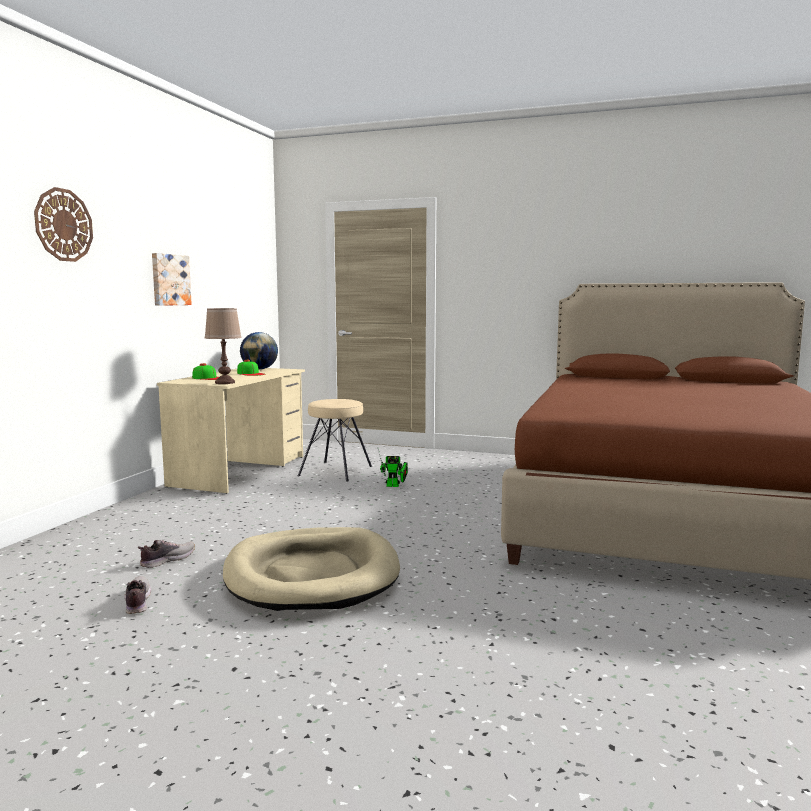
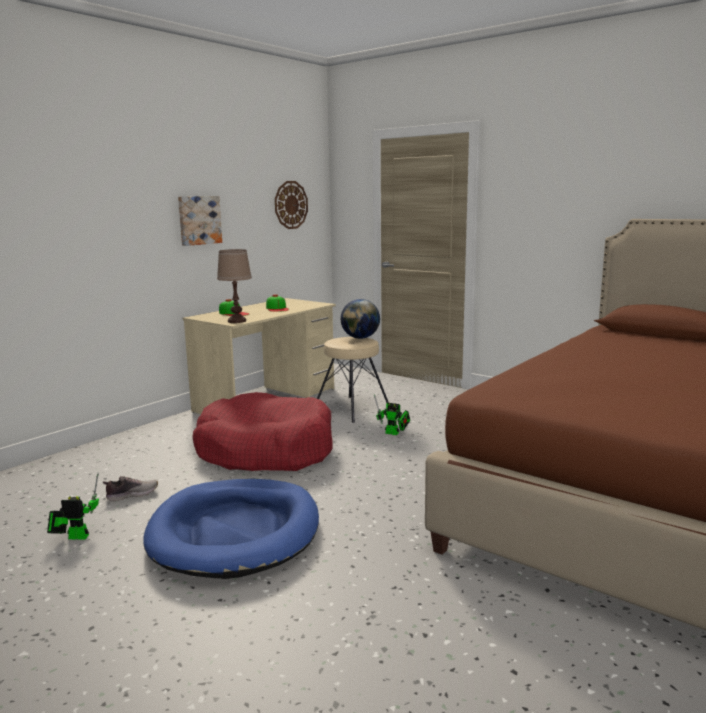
camera: 20 degrees right, 5 degrees up
wall clock [34,187,93,262] -> wall clock moved to [275,181,308,229]
shoe [124,576,151,614] -> toy robot [47,473,99,539]
beige dog bed [223,527,400,611] -> blue dog bed [143,479,319,579]
globe [240,332,278,370] -> globe moved to [341,299,380,339]
none -> red dog bed [192,392,333,471]

